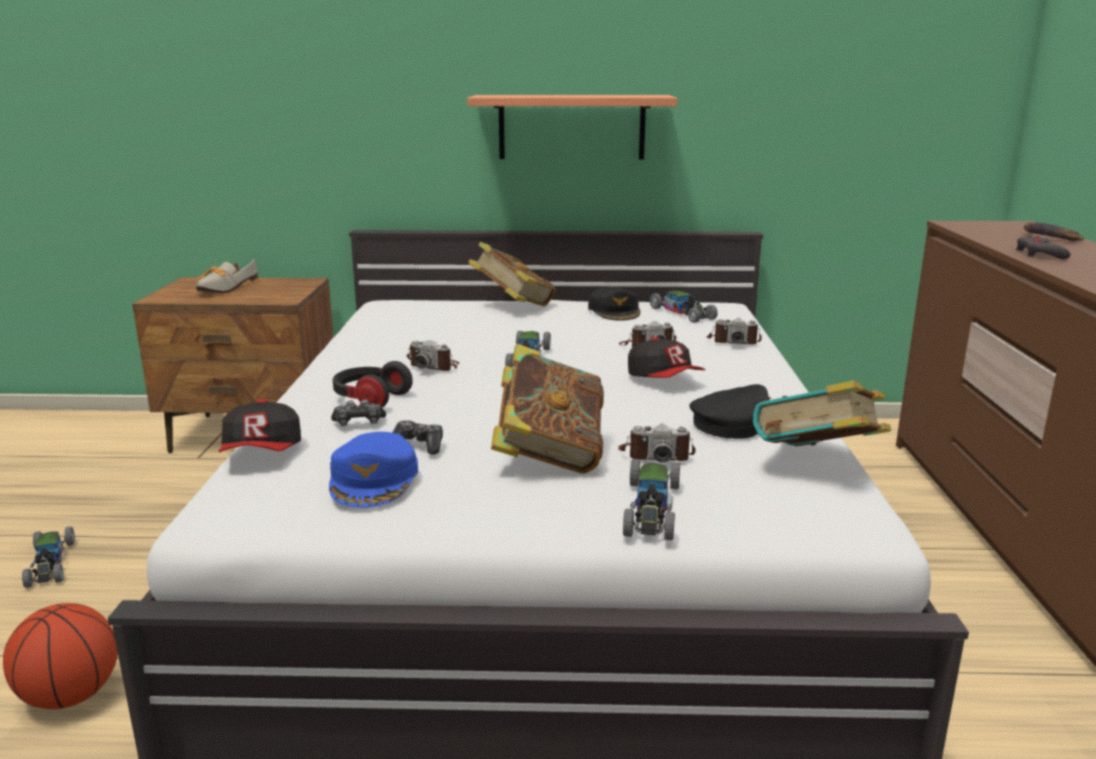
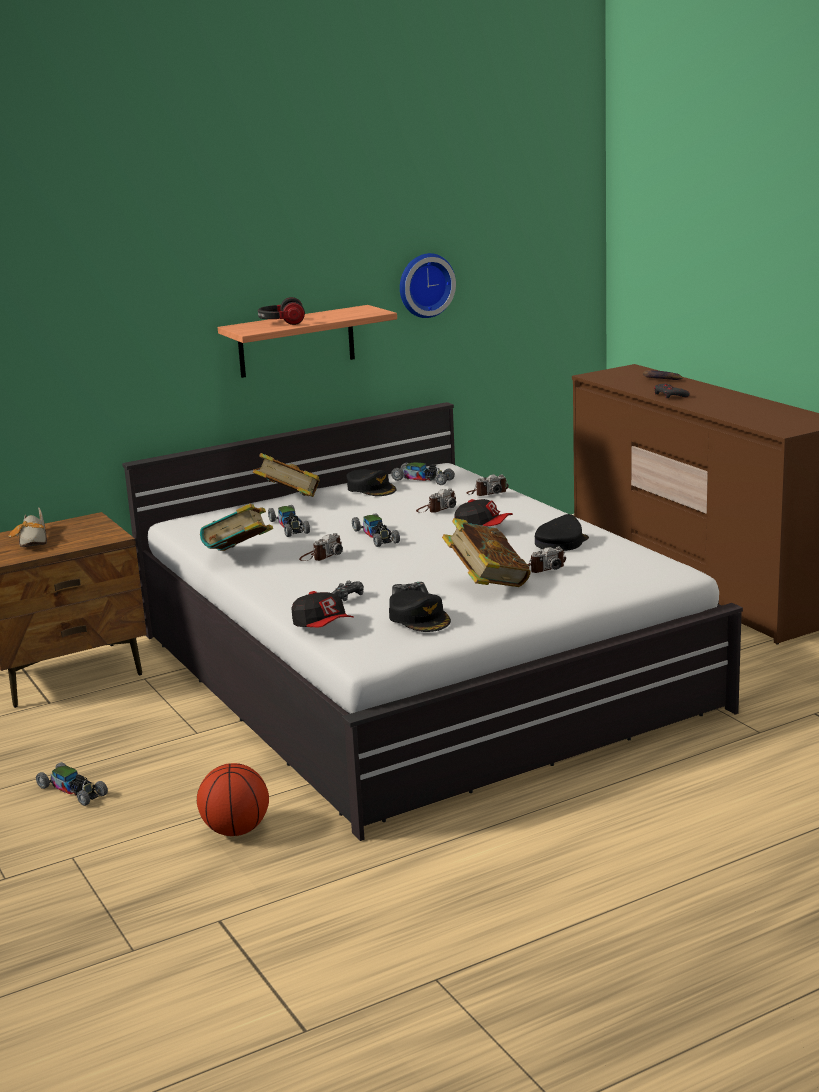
camera: 30 degrees left, 0 degrees up
blue cap [329,432,418,508] -> black cap [389,590,451,632]
headphones [333,361,413,408] -> headphones moved to [258,297,305,325]
camera [407,340,459,371] -> camera turned 45 degrees counterclockwise [299,533,343,561]
toy car [623,459,680,540] -> toy car moved to [268,505,310,537]
book [753,381,891,446] -> book moved to [200,504,273,551]
none -> wall clock [400,253,456,318]

